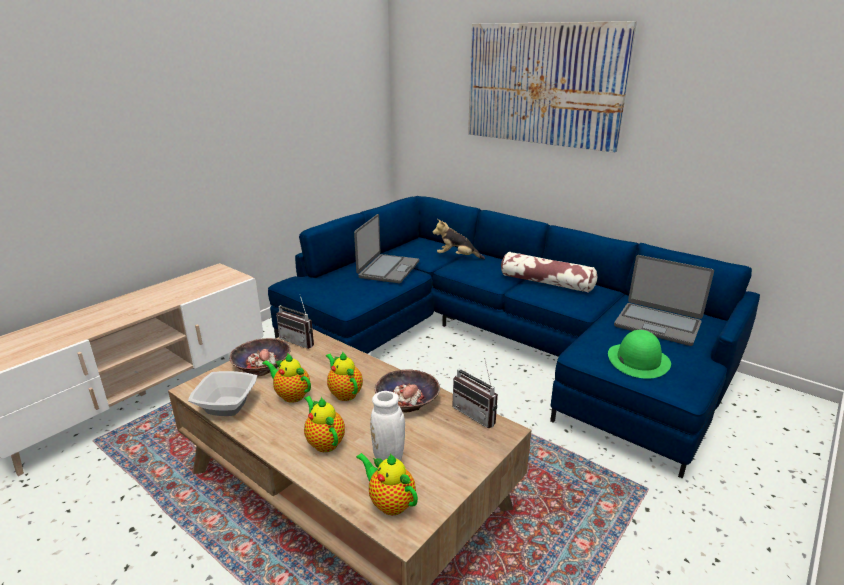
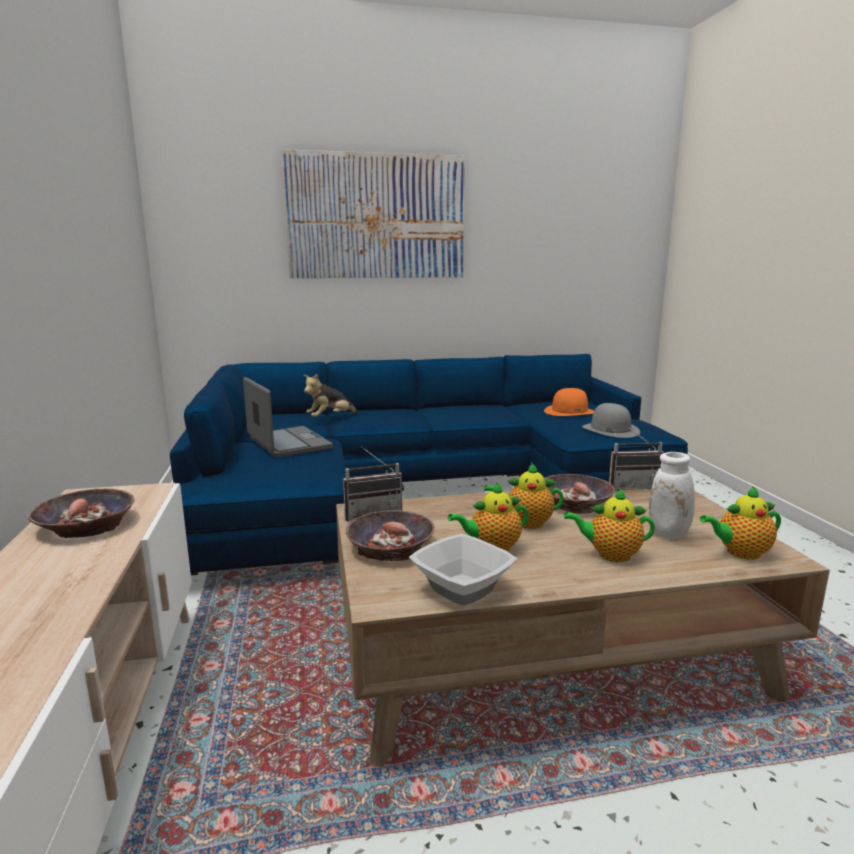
camera: 50 degrees left, 10 degrees down
pillow [501,252,597,293] -> none
green hat [608,330,671,379] -> grey hat [582,403,640,438]
laptop [614,255,714,346] -> orange hat [544,388,594,416]
none -> bowl [28,489,135,538]

